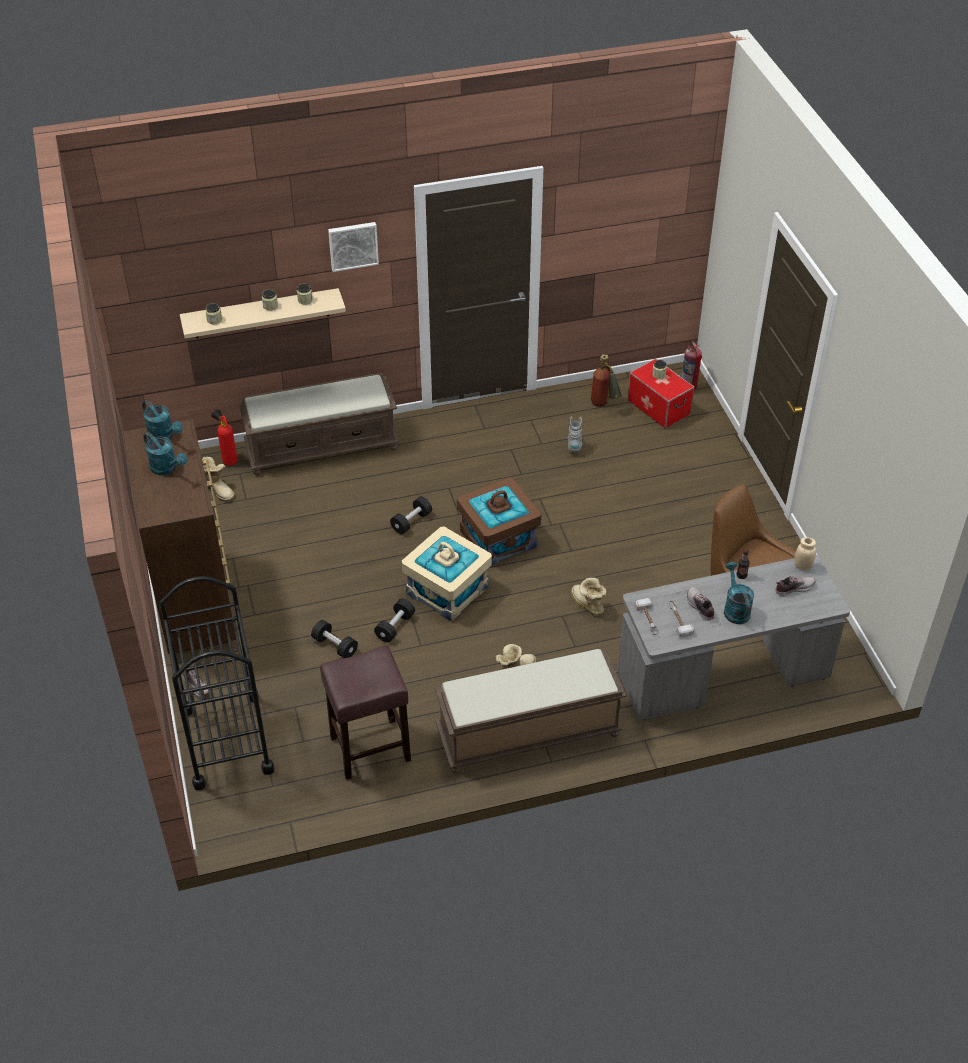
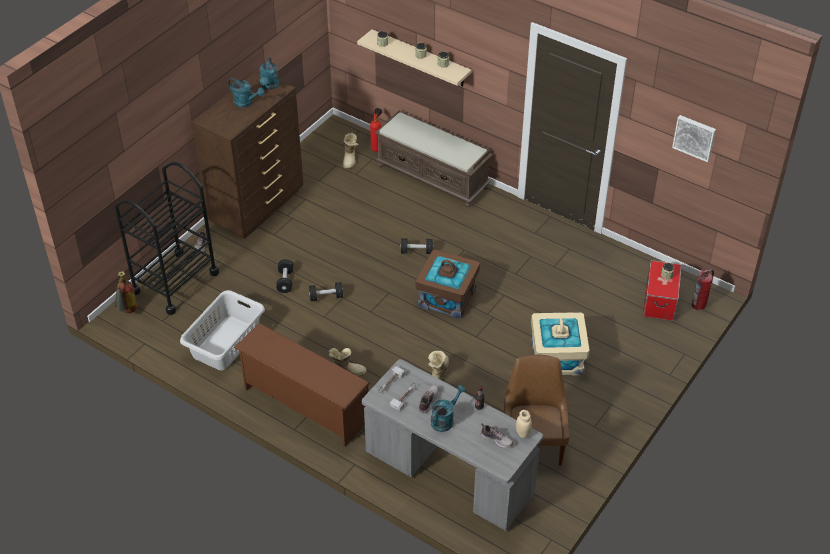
camera: 50 degrees right, 0 degrees up
turquoise watering can [143,432,187,475] -> turquoise watering can turned 60 degrees counterclockwise [228,78,265,108]
brown stool [320,646,411,780] -> grey laundry basket [180,290,265,370]
picture [328,222,379,272] -> picture moved to [672,115,716,162]
beige storage box [402,527,492,622] -> beige storage box moved to [531,312,590,376]
brown bench [434,649,626,774] -> brown shoe rack [234,323,370,447]
grey boot [568,416,582,452] -> none
fire extinguisher [591,354,622,407] -> fire extinguisher moved to [115,271,137,313]

